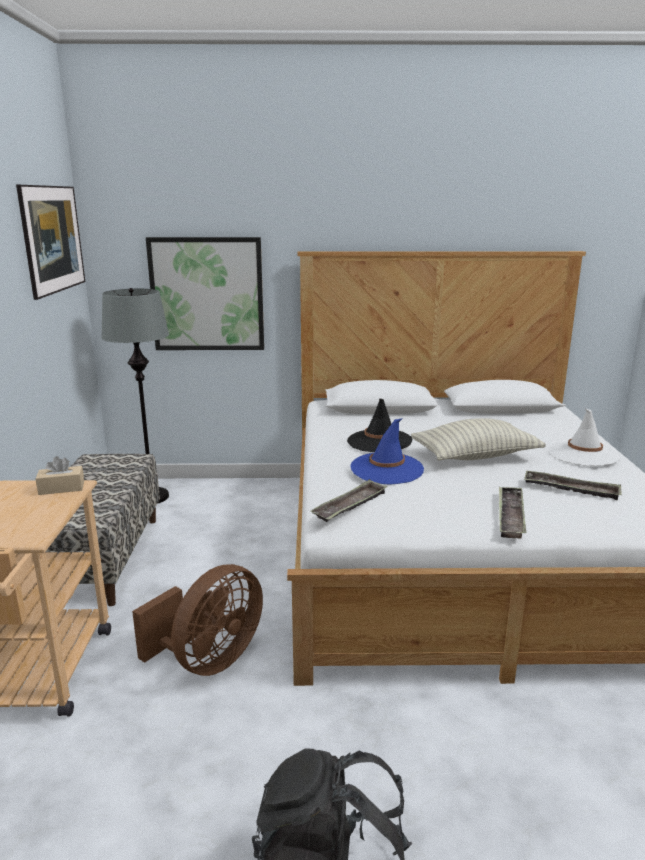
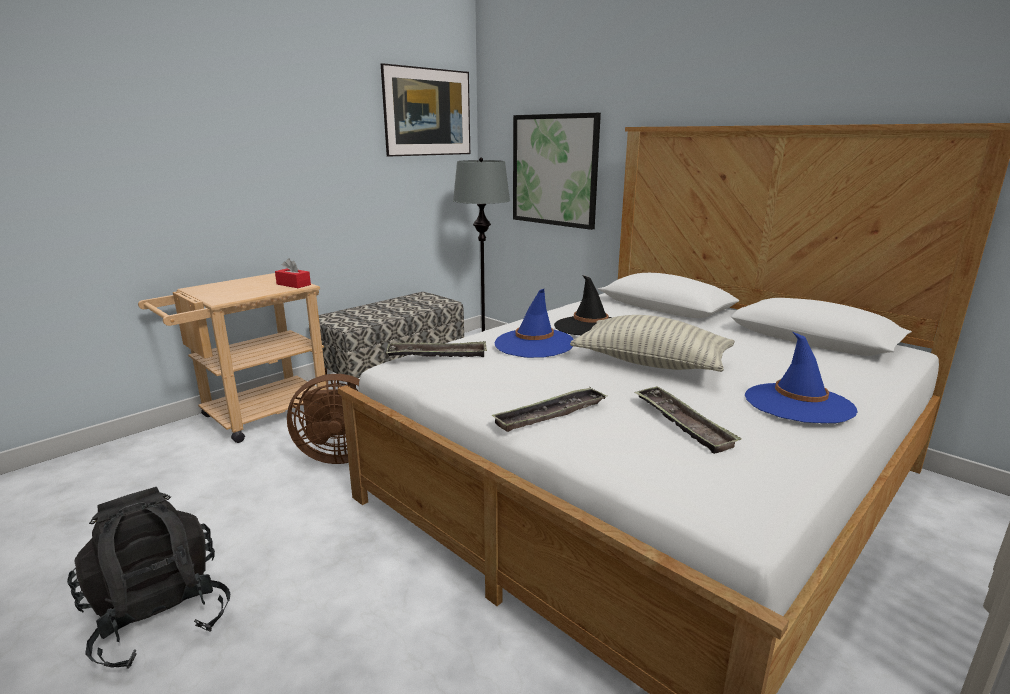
camera: 45 degrees right, 0 degrees up
beige tissue box [36,456,84,495] -> red tissue box [275,258,311,288]
white hat [548,408,622,466] -> blue hat [745,332,858,423]

